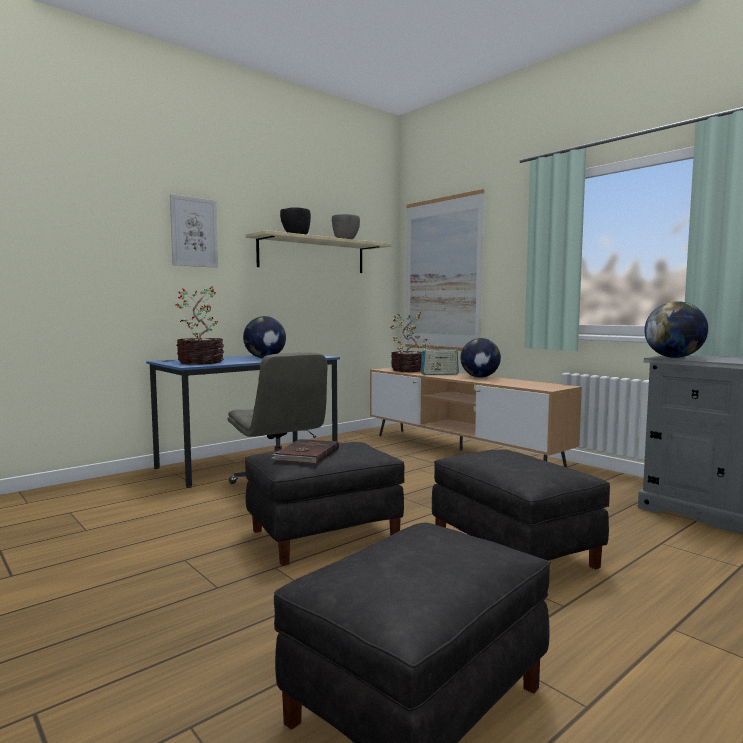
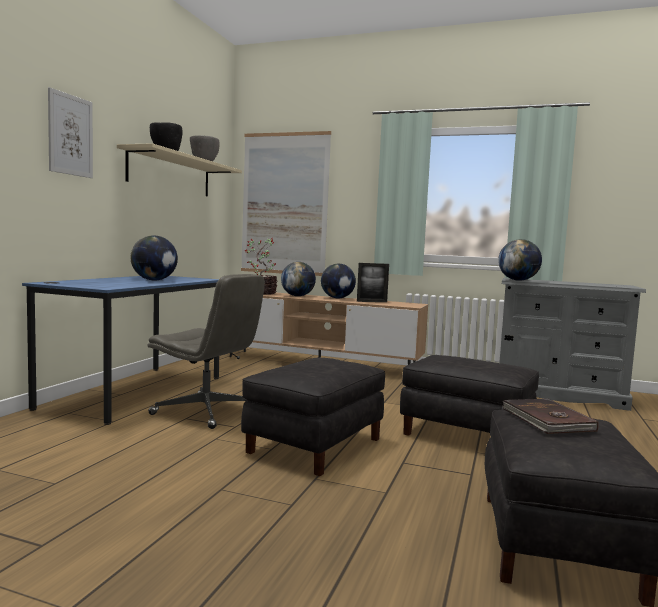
camera: 30 degrees left, 0 degrees up
potted plant [176,286,224,365] -> none
brown book [272,439,339,464] -> brown book moved to [502,399,599,434]
radio [421,343,459,375] -> globe [281,262,316,296]
none -> picture frame [357,263,389,302]

